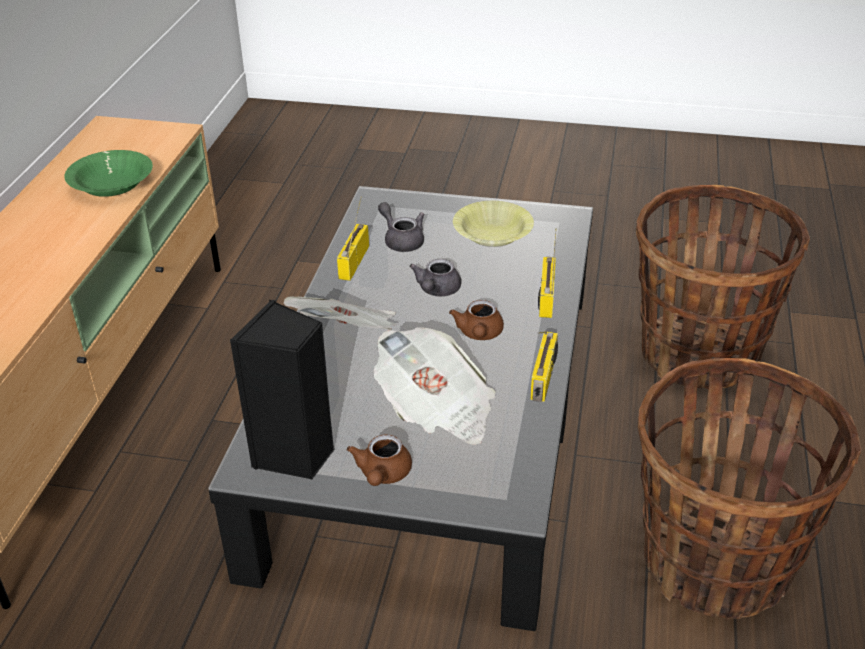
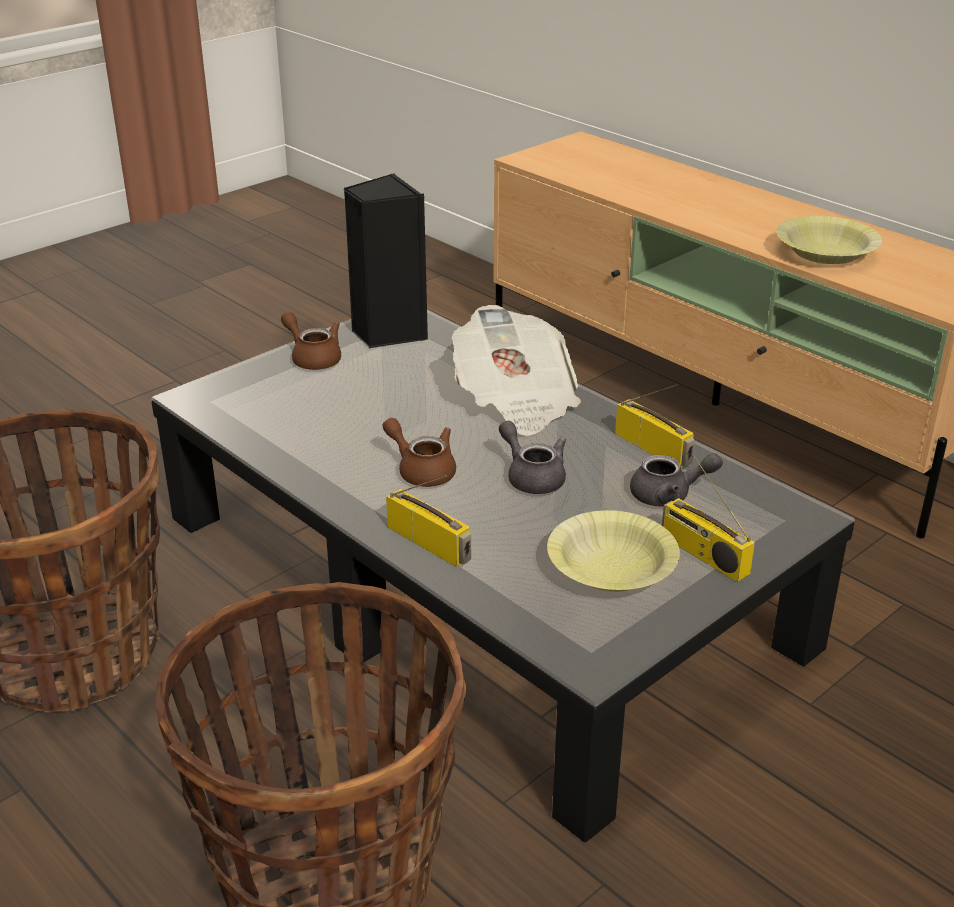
camera: 125 degrees right, 5 degrees down
green bowl [64,150,153,197] -> yellow bowl [776,216,882,264]
newspaper [373,327,495,445] -> none
radio [530,331,558,402] -> radio moved to [662,455,755,582]

